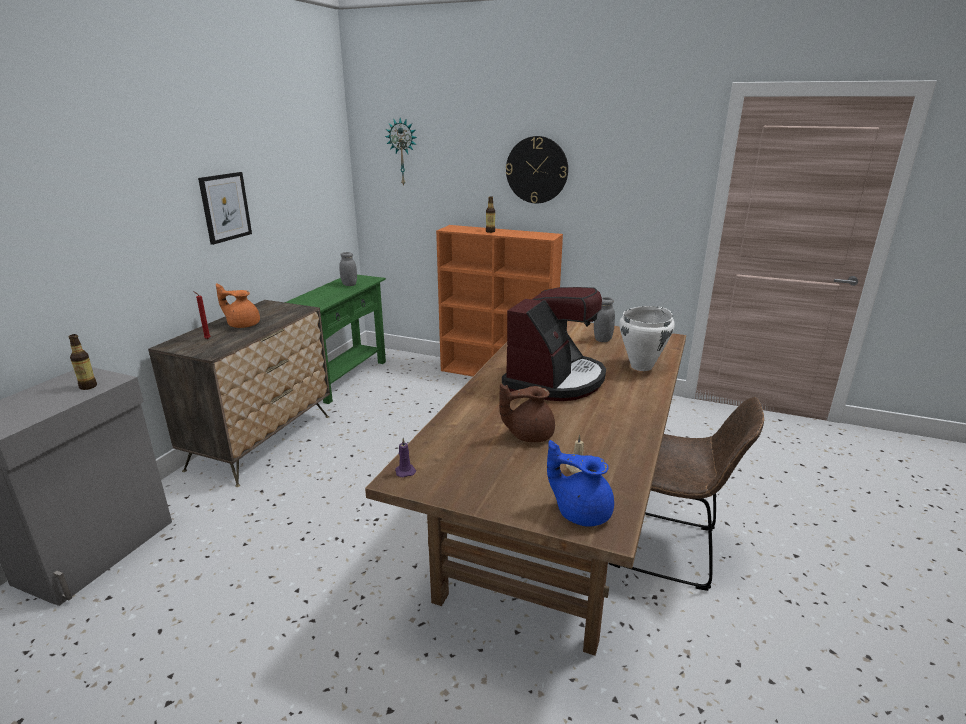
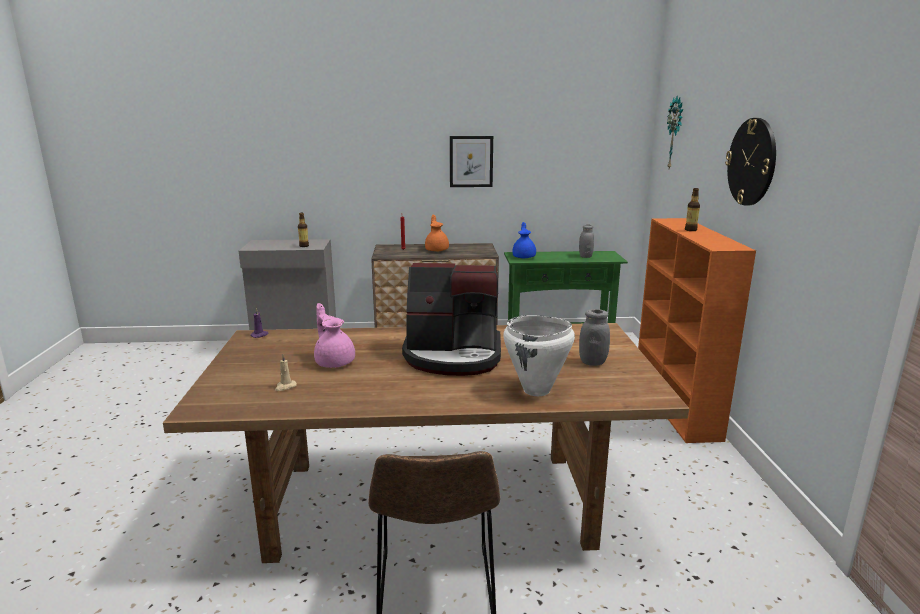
camera: 65 degrees right, 5 degrees down
brown teapot [499,384,555,442] -> pink teapot [314,303,355,368]
blue teapot [547,440,614,526] -> blue teapot moved to [512,222,536,259]

